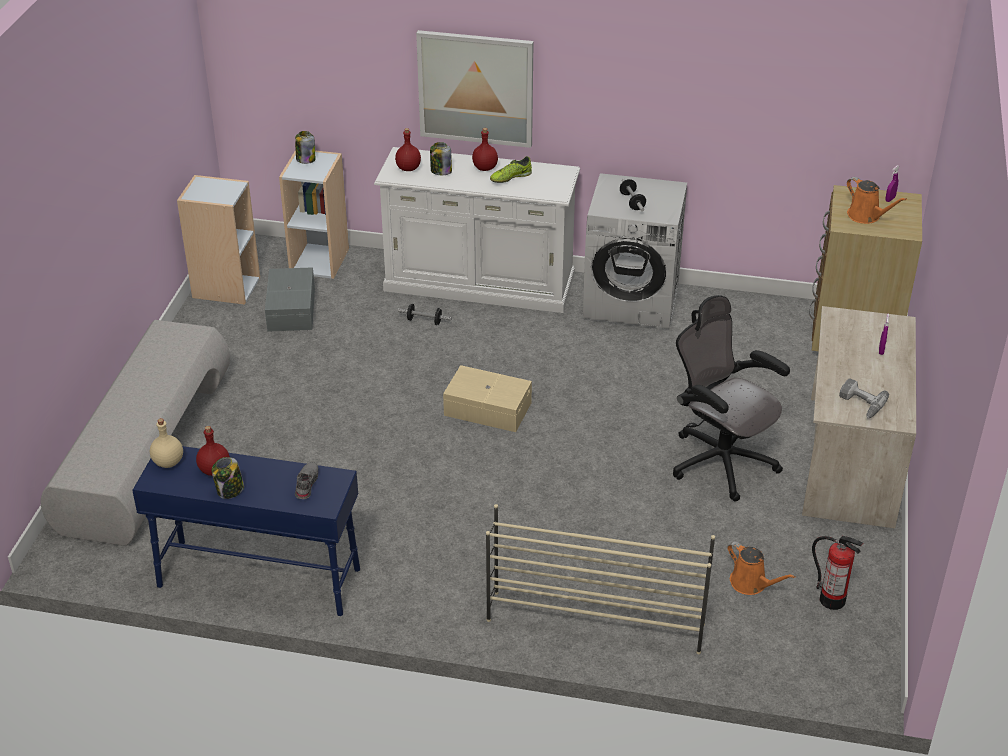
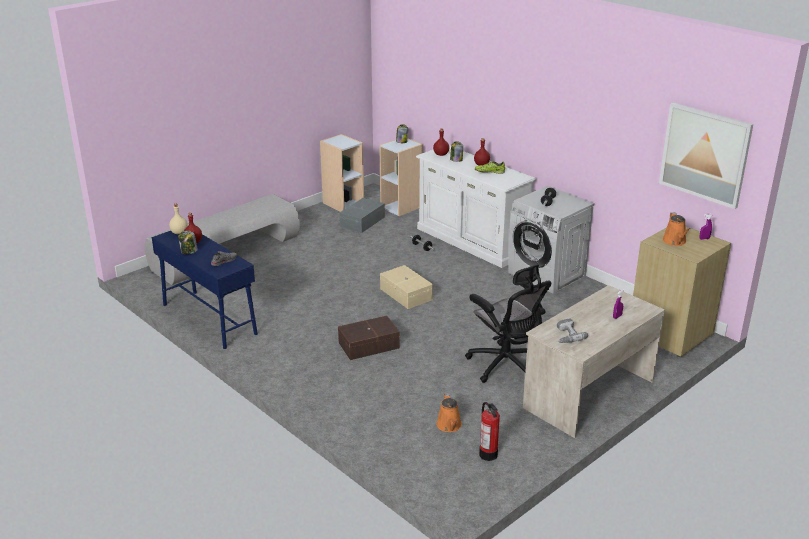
camera: 35 degrees right, 10 degrees down
picture [416,30,534,148] -> picture moved to [659,103,753,209]
beige shoe rack [486,504,715,654] -> none
office chair [673,295,790,502] -> office chair turned 150 degrees clockwise [465,264,551,383]
none -> brown storage box [338,315,400,360]

